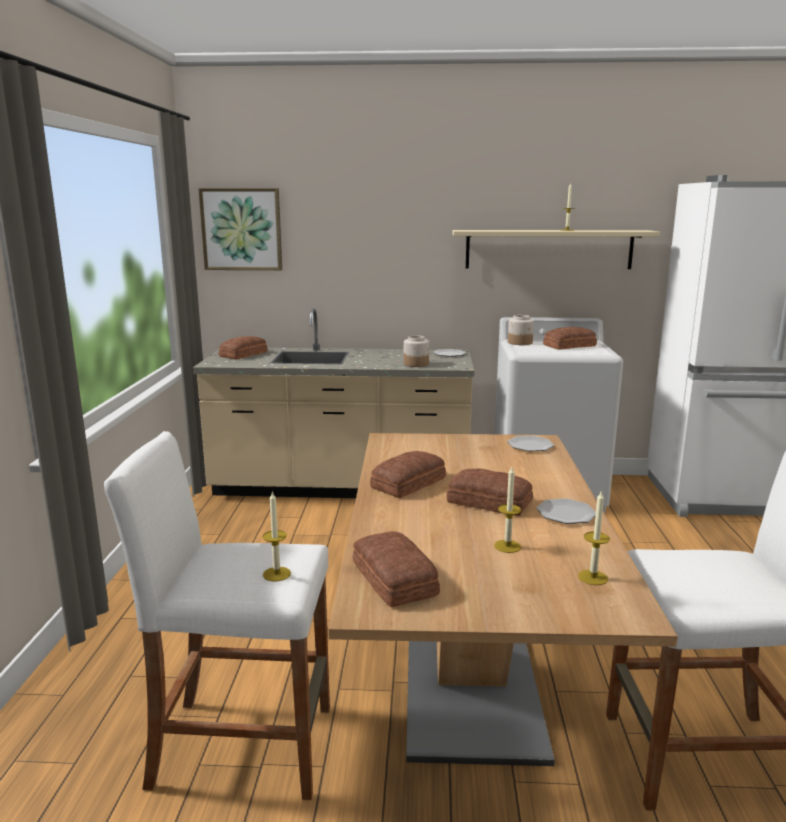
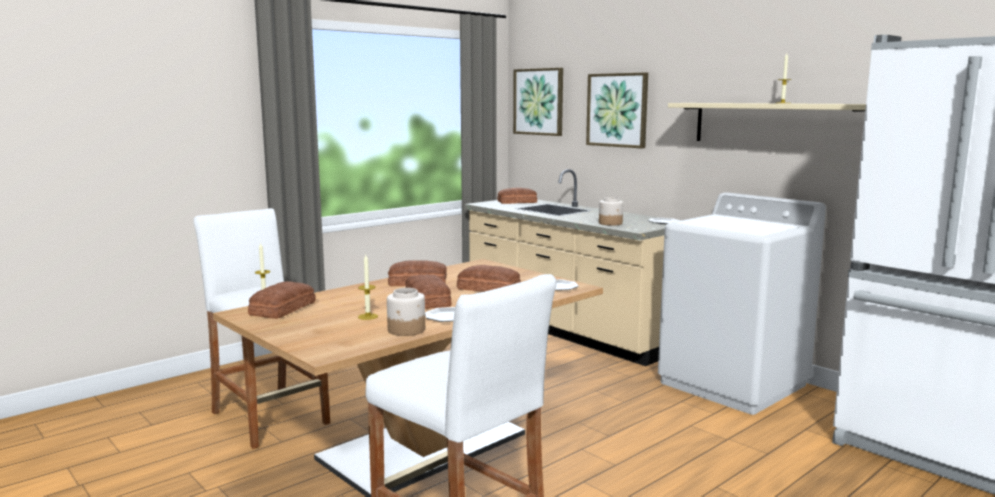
camera: 45 degrees right, 5 degrees down
jar [508,315,534,345] -> jar moved to [387,288,425,336]
bread [543,327,597,350] -> bread moved to [457,265,521,292]
candle [578,490,610,585] -> none
none -> picture [586,72,648,148]

